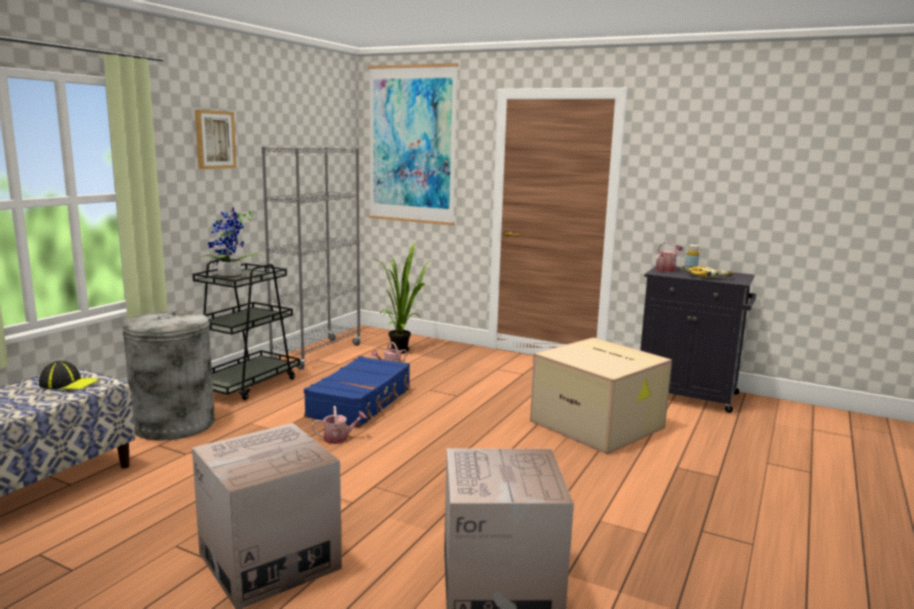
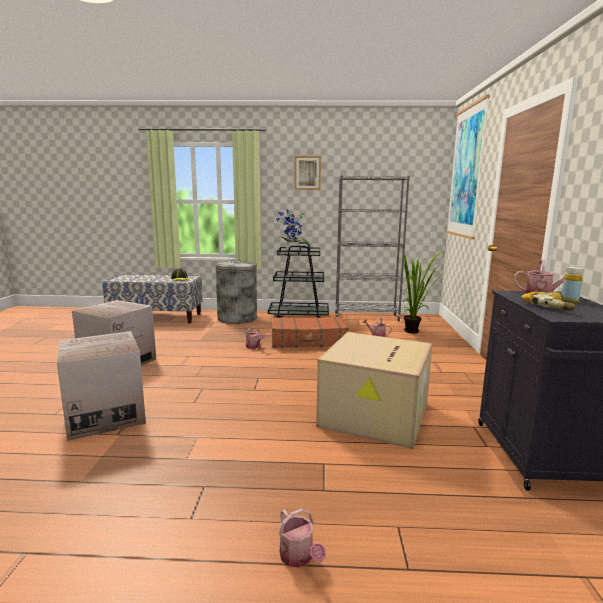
camera: 65 degrees right, 0 degrees up
blue suitcase [304,356,410,428] -> brown suitcase [272,317,349,348]
none -> watering can [279,509,326,568]

